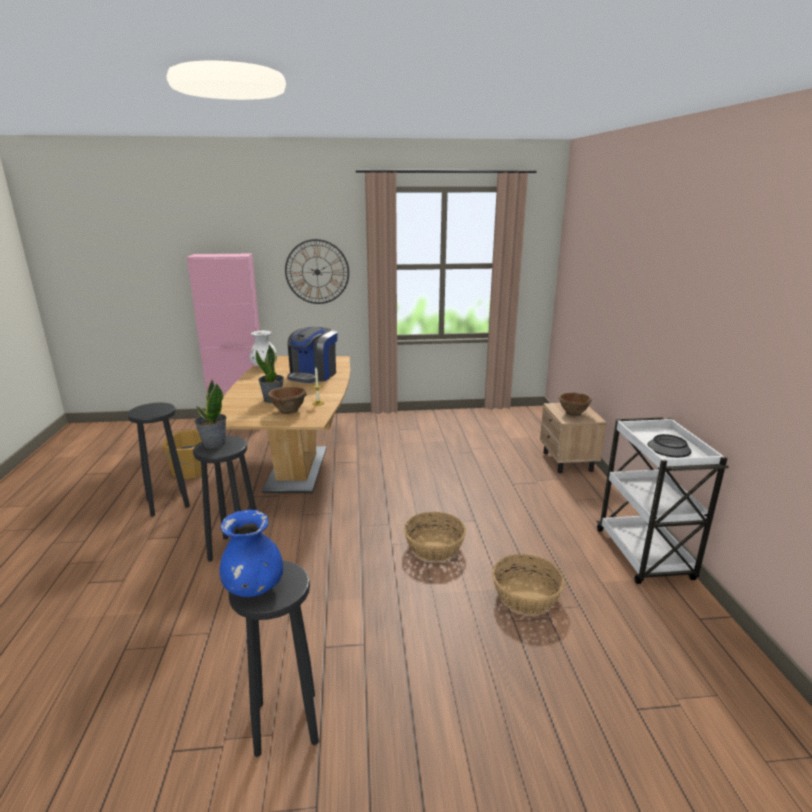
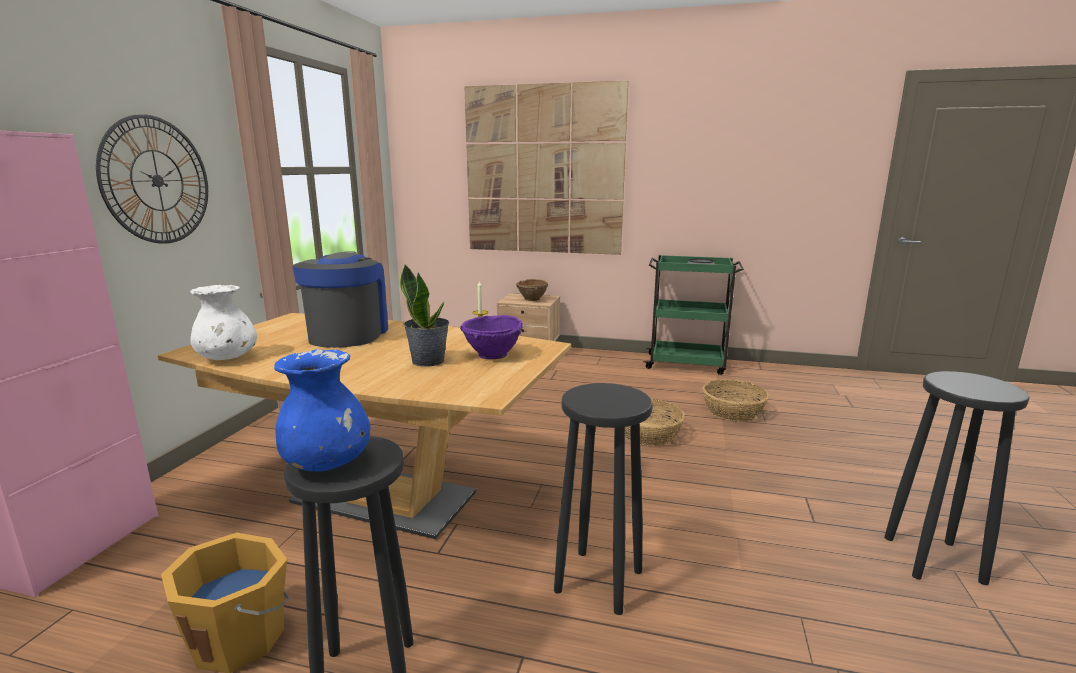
camera: 70 degrees left, 5 degrees down
potted plant [194,380,227,449] -> none
blue vase [219,510,283,597] -> blue vase moved to [274,349,370,472]
brown bowl [268,386,307,414] -> purple bowl [460,315,523,359]
coffee machine [287,327,338,383] -> coffee machine turned 135 degrees counterclockwise [292,251,388,348]
white cart [597,417,729,584] -> green cart [643,255,744,375]
none -> picture [464,81,628,255]

